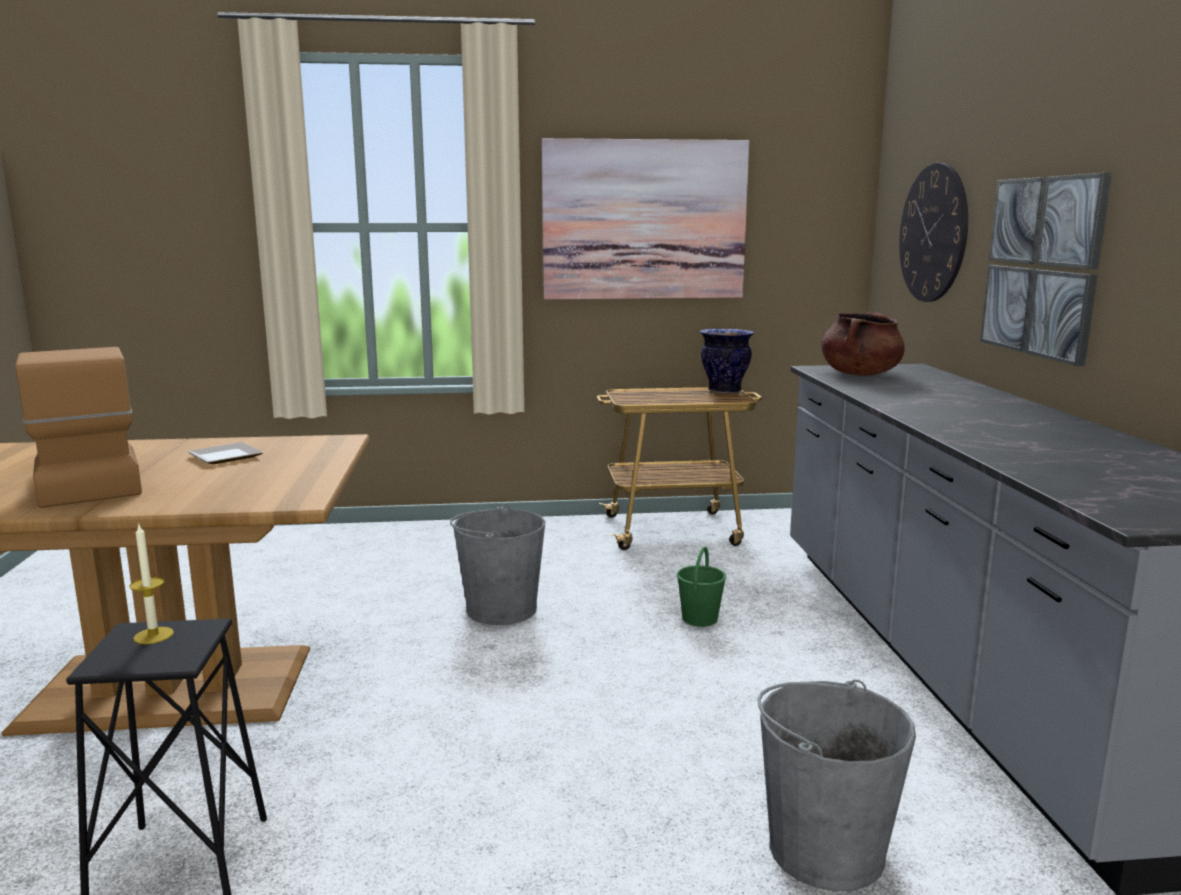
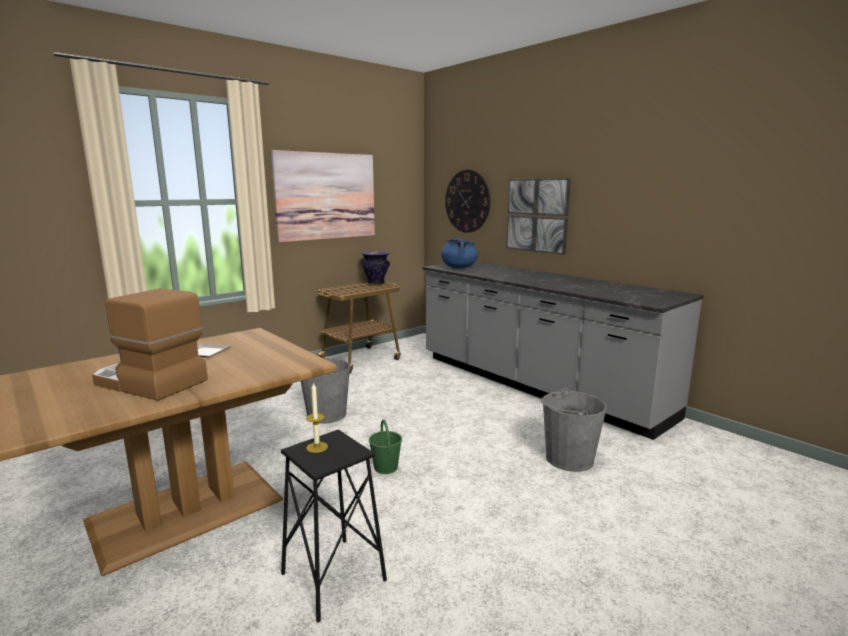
camera: 35 degrees left, 0 degrees up
green bucket [677,546,726,627] -> green bucket moved to [369,419,402,474]
brown cooking pot [822,311,905,376] -> blue cooking pot [441,238,478,268]

